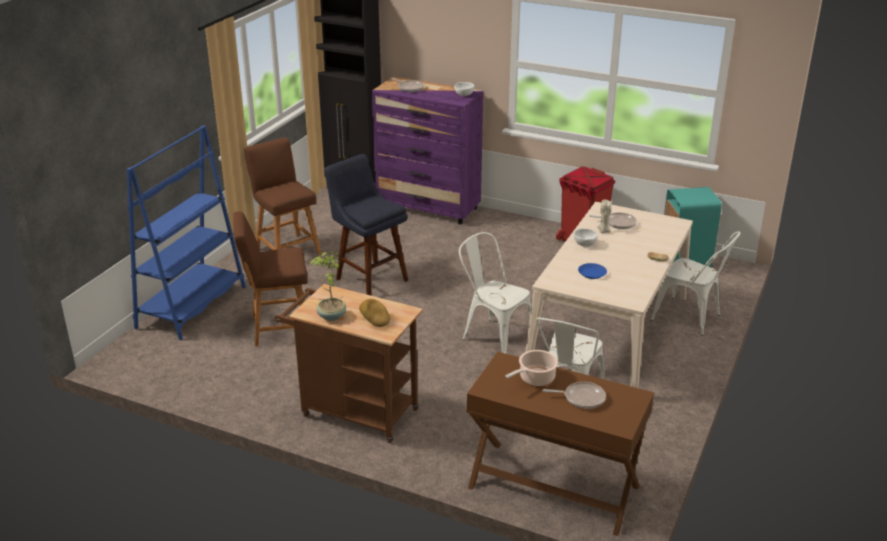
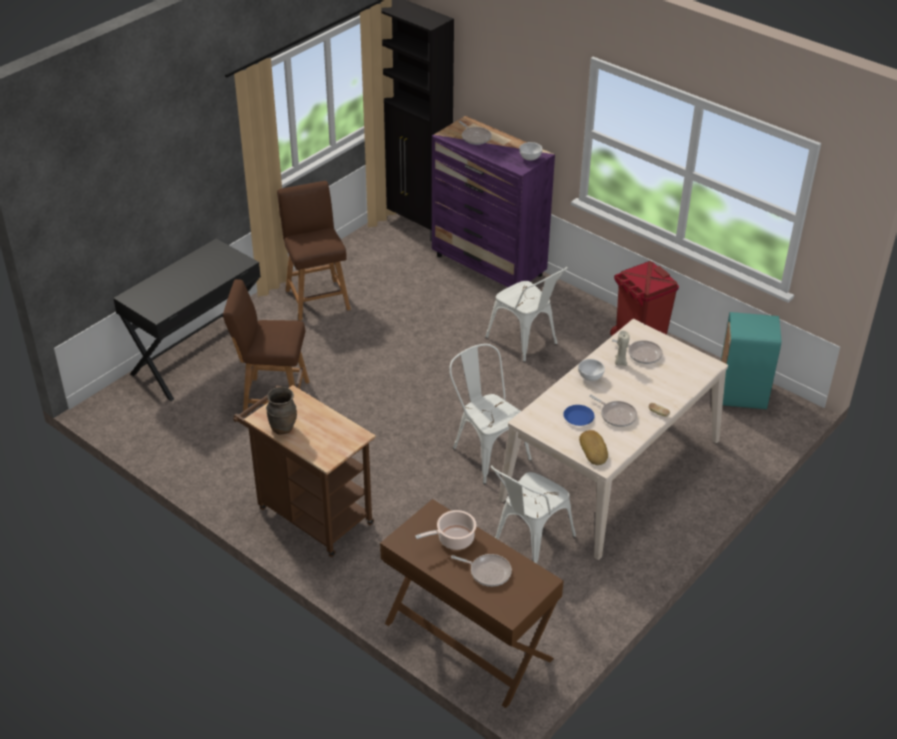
camera: 15 degrees right, 10 degrees up
blue bookcase [127,126,246,340] -> black desk [113,239,261,401]
potted plant [310,251,346,321] -> brown vase [266,387,297,435]
blue stool [324,154,408,296] -> none
bread [359,299,391,327] -> bread moved to [579,430,608,465]
white chair [651,232,741,336] -> white chair moved to [485,267,568,362]
none -> frying pan [589,395,637,427]

